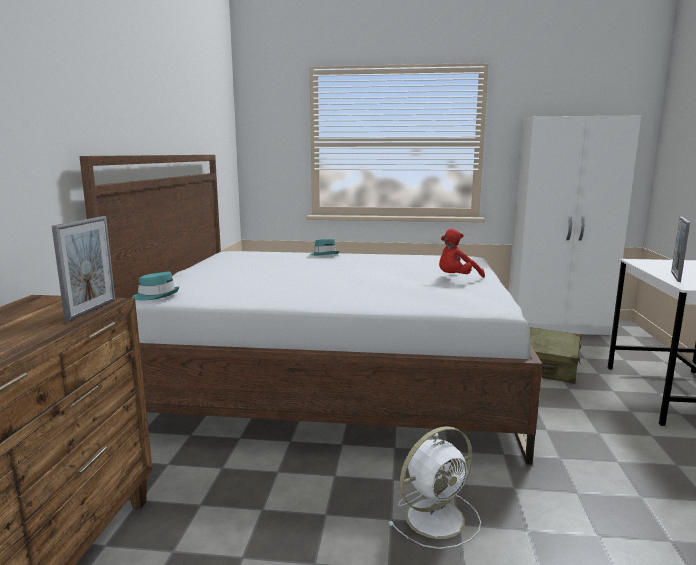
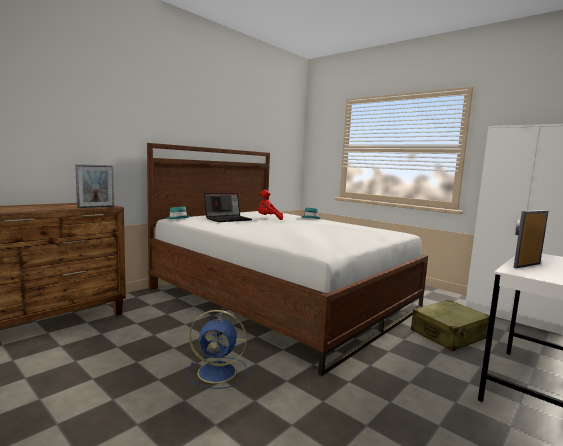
camera: 35 degrees right, 5 degrees down
white fan [388,426,481,549] -> blue fan [188,310,247,389]
red plush toy [439,229,485,278] -> red plush toy moved to [258,190,283,220]
none -> laptop [204,193,252,222]

